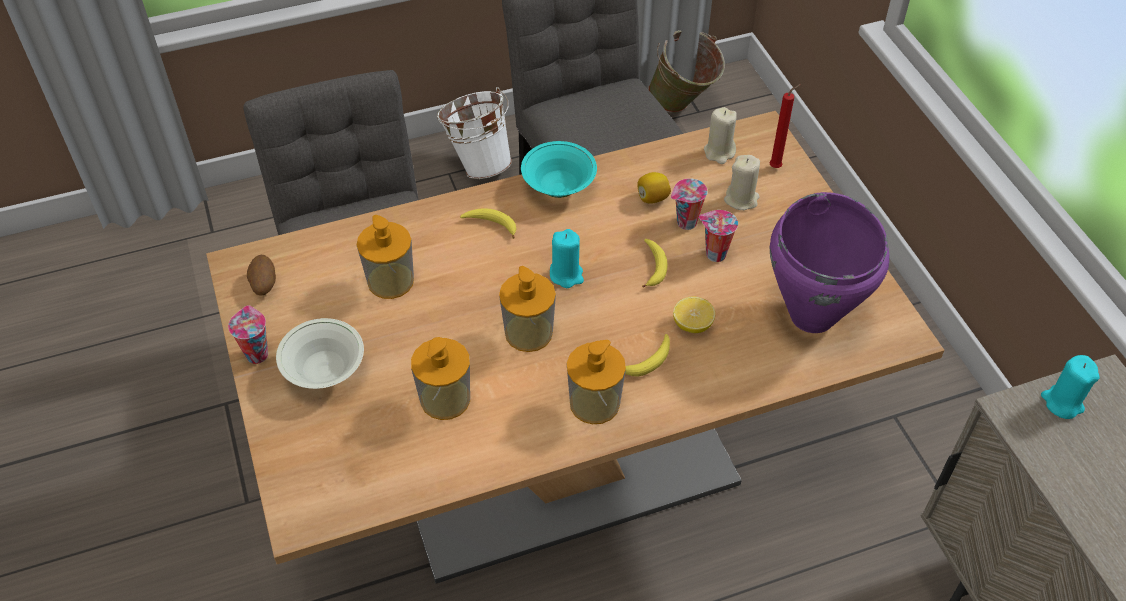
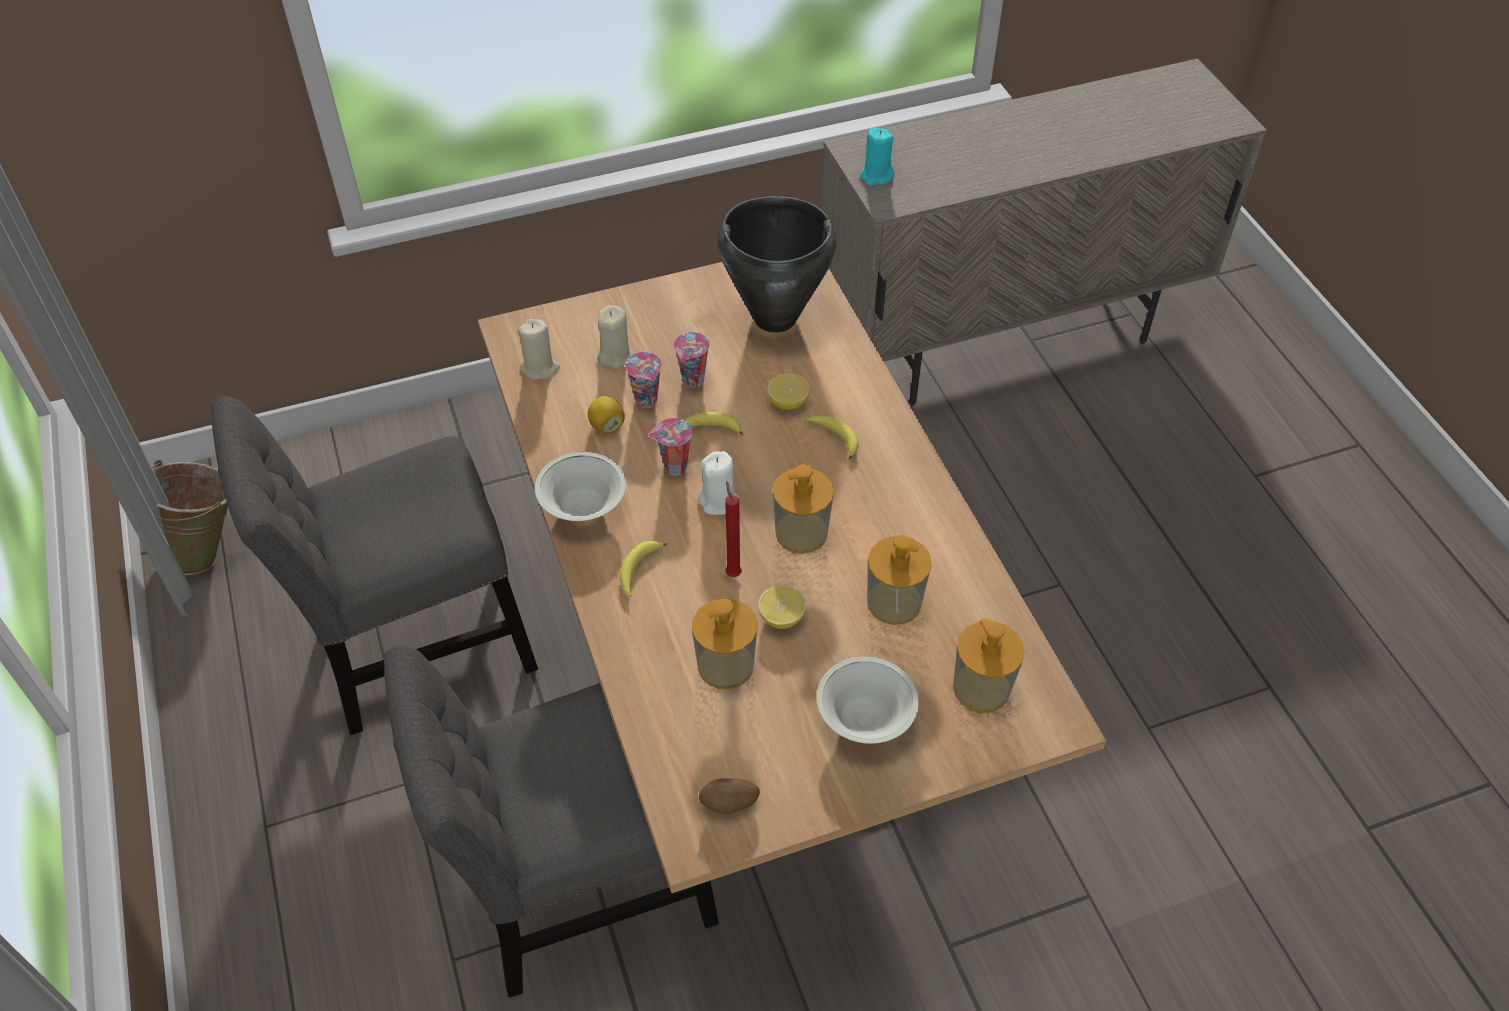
camera: 90 degrees left, 0 degrees up
cup [228,305,268,364] -> cup moved to [648,418,693,475]
white bucket [437,87,512,179] -> none
turquoise bowl [521,141,597,198] -> white bowl [535,452,626,521]
turquoise candle [550,229,584,288] -> white candle [698,451,740,515]
soap dispenser [567,340,626,424] -> soap dispenser moved to [953,618,1025,713]
red candle [769,84,801,168] -> red candle moved to [725,481,742,577]
purple cooking pot [770,192,890,333] -> black cooking pot [718,196,836,333]
none -> lemon [758,585,806,629]

